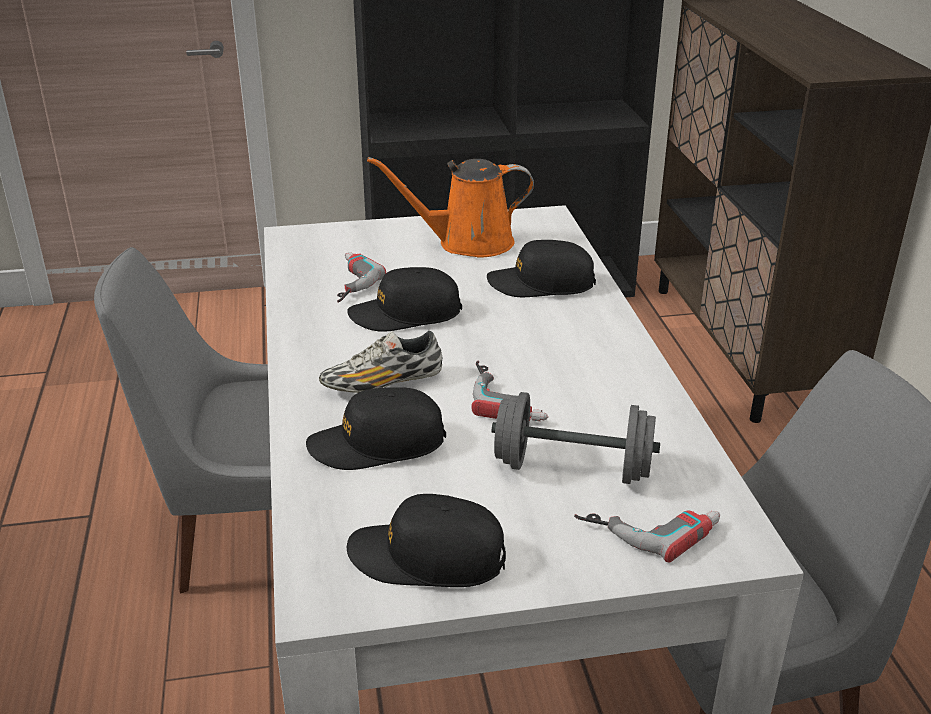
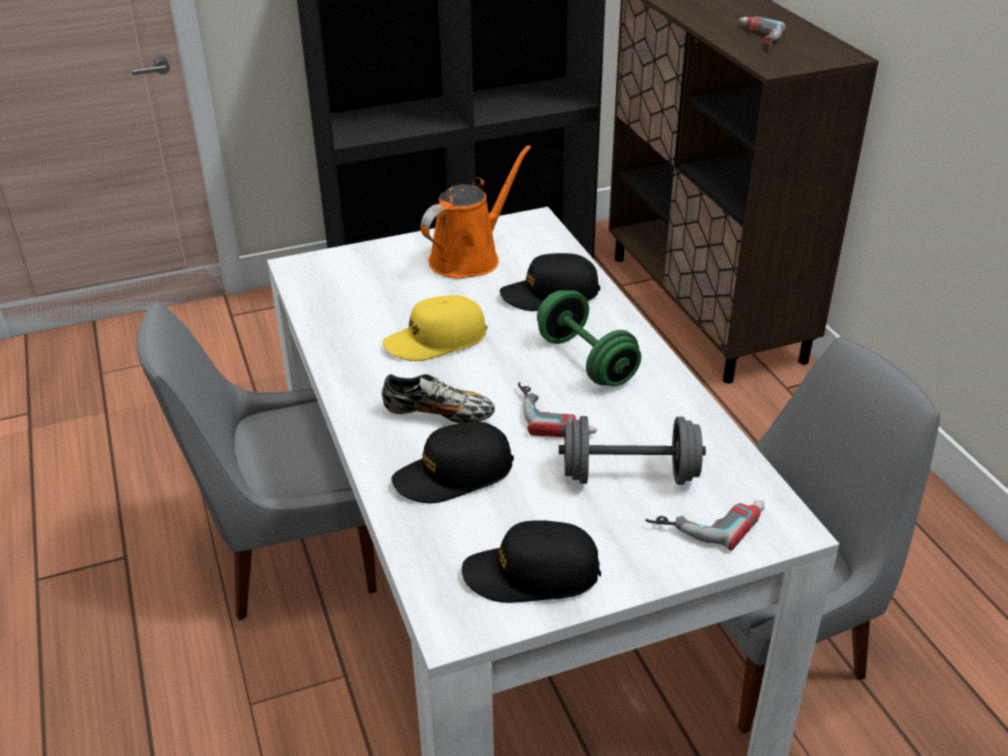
camera: 10 degrees left, 5 degrees up
shoe [319,331,442,393] -> shoe turned 135 degrees counterclockwise [382,374,495,423]
power drill [337,252,386,302] -> power drill moved to [739,16,786,48]
black cap [347,267,462,332] -> yellow cap [382,295,487,361]
orange watering can [367,157,534,257] -> orange watering can turned 150 degrees clockwise [420,145,531,279]
none -> green dumbbell [537,290,641,386]

